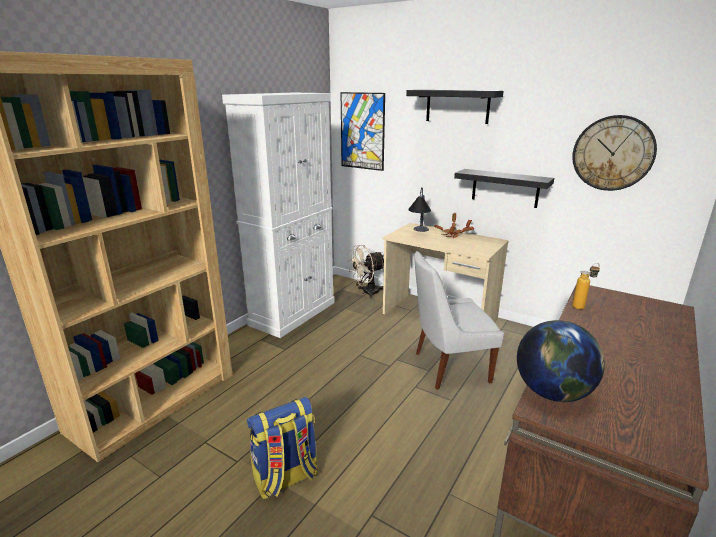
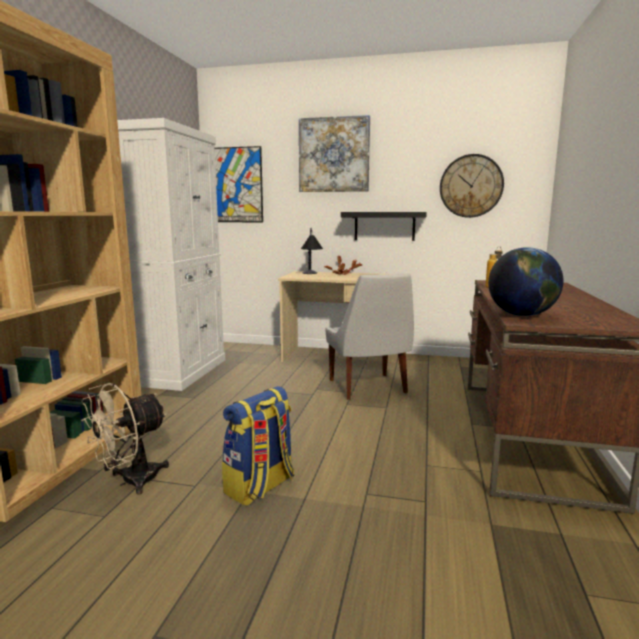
camera: 20 degrees left, 10 degrees down
beige fan [347,245,384,299] -> beige fan moved to [81,383,169,495]
black shelf [406,90,504,124] -> picture [299,115,370,192]
white chair [414,251,504,390] -> white chair turned 75 degrees counterclockwise [326,273,414,400]

